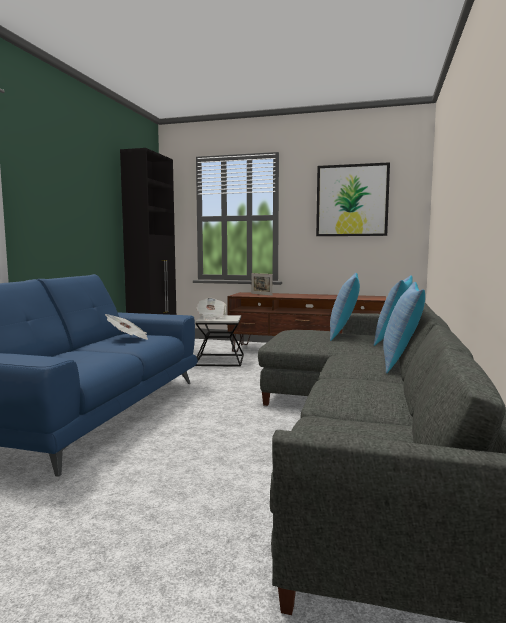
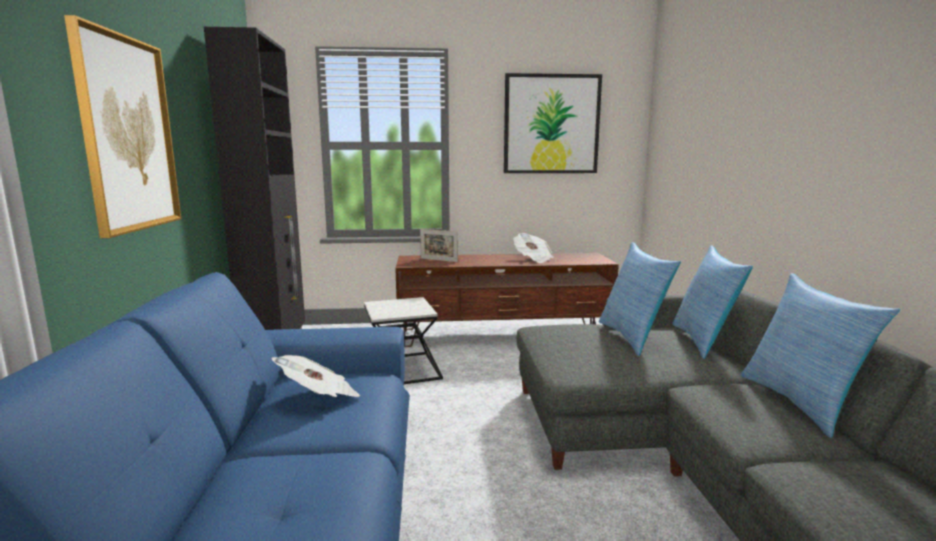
camera: 20 degrees left, 5 degrees up
newspaper [196,298,226,320] -> newspaper moved to [513,233,554,263]
none -> picture [64,15,181,238]

